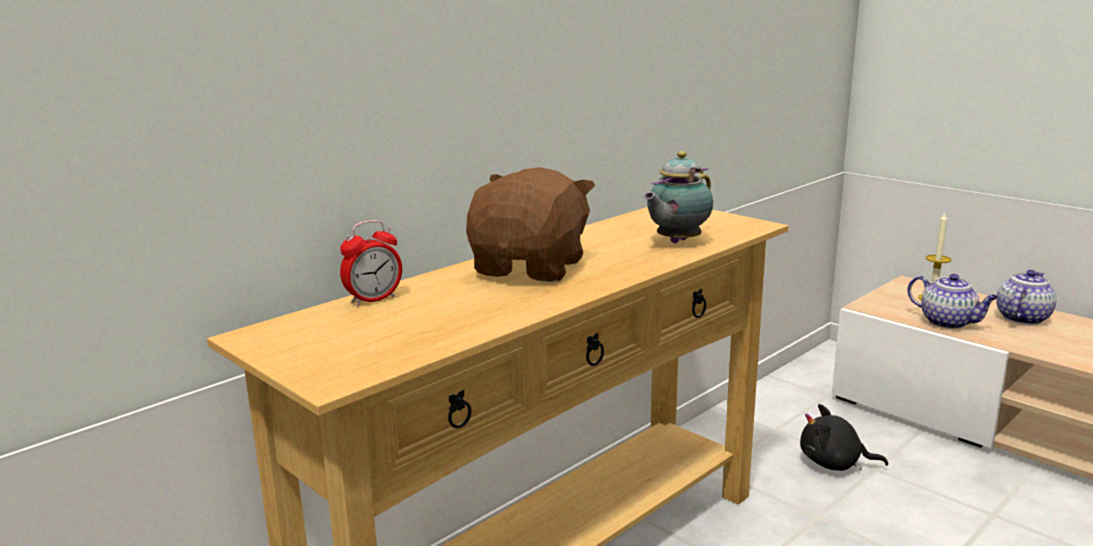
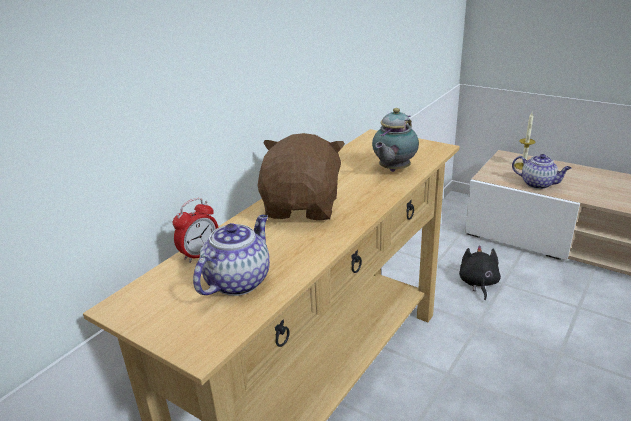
camera: 10 degrees left, 10 degrees up
black plush toy [800,404,888,471] -> black plush toy turned 90 degrees clockwise [459,245,501,300]
teapot [996,270,1056,325] -> teapot moved to [193,215,270,296]

